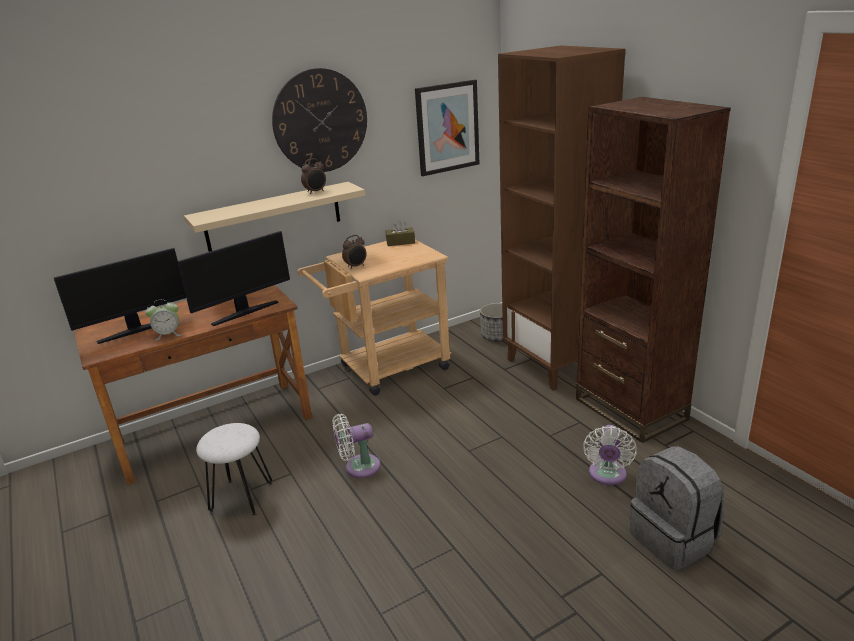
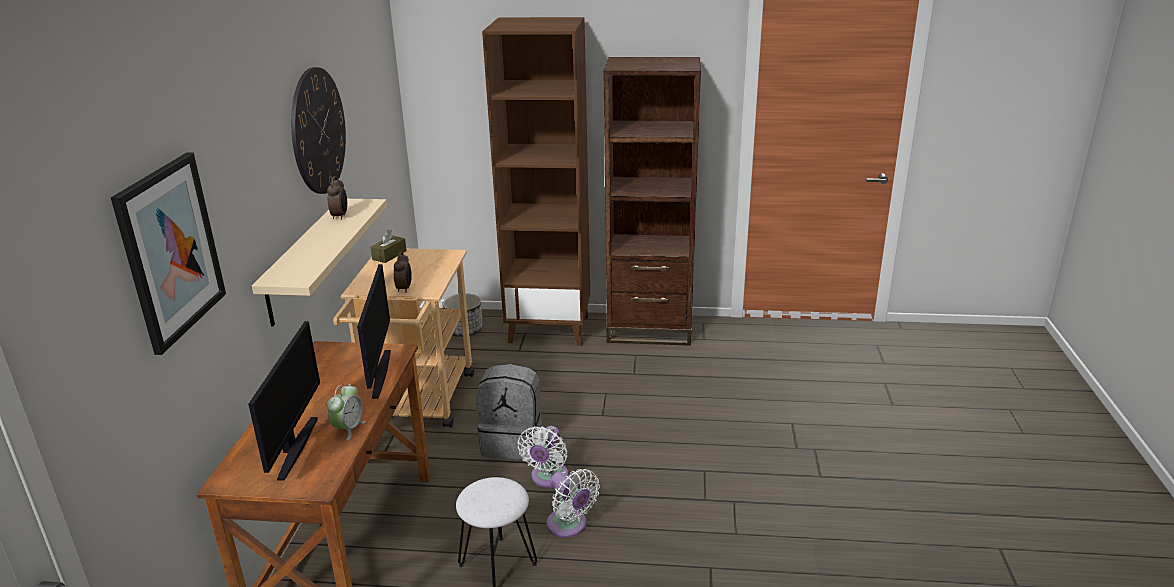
camera: 55 degrees left, 0 degrees up
picture [415,80,479,176] -> picture moved to [111,152,226,355]
white fan [583,425,637,485] -> white fan moved to [546,469,600,538]
grey backpack [630,446,724,570] -> grey backpack moved to [476,364,543,460]

